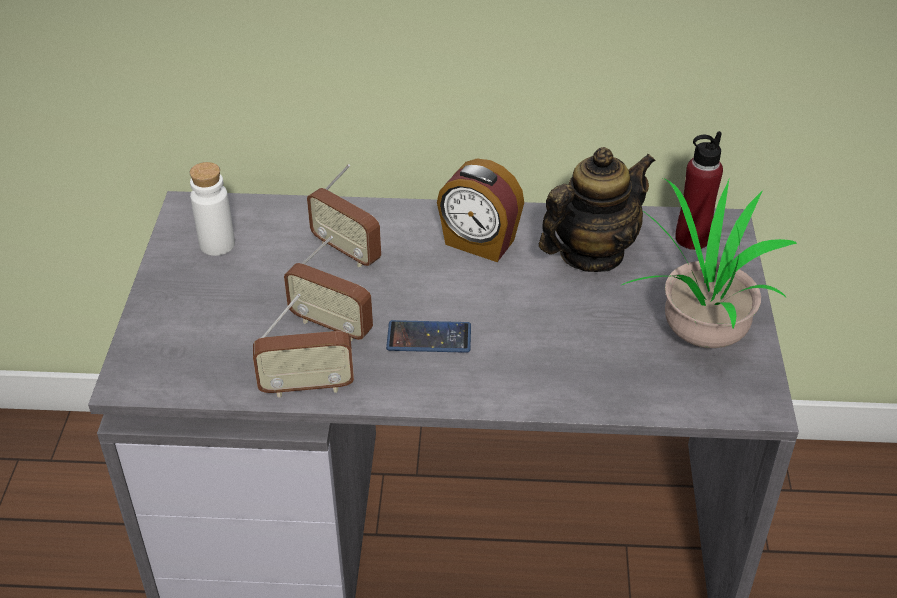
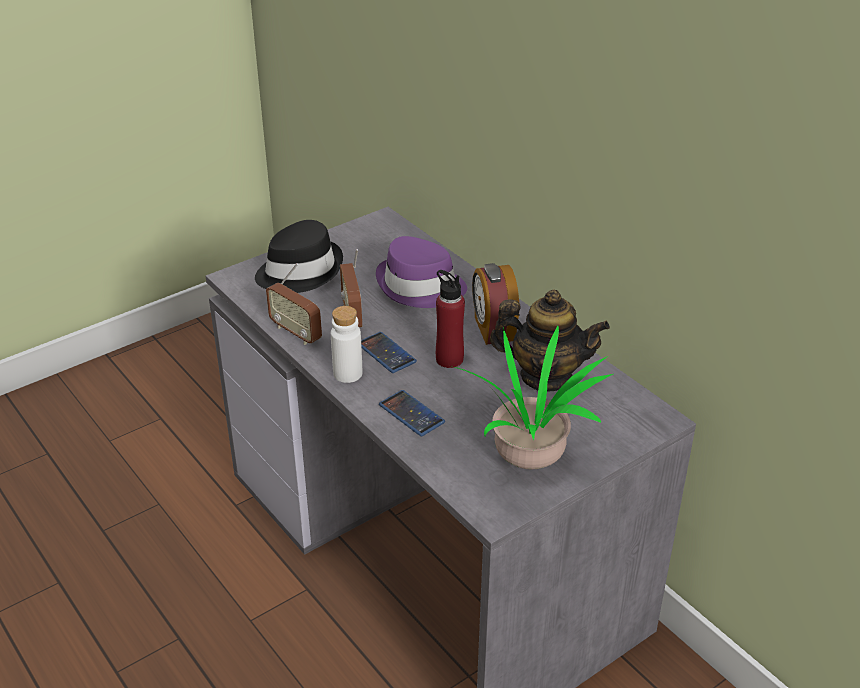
camera: 50 degrees right, 5 degrees down
white bottle [190,162,235,256] -> white bottle moved to [331,306,363,383]
radio [307,164,381,267] -> purple hat [376,236,467,308]
red bottle [675,131,723,250] -> red bottle moved to [436,270,465,368]
none -> black hat [255,220,343,293]
none -> phone [379,390,445,436]

